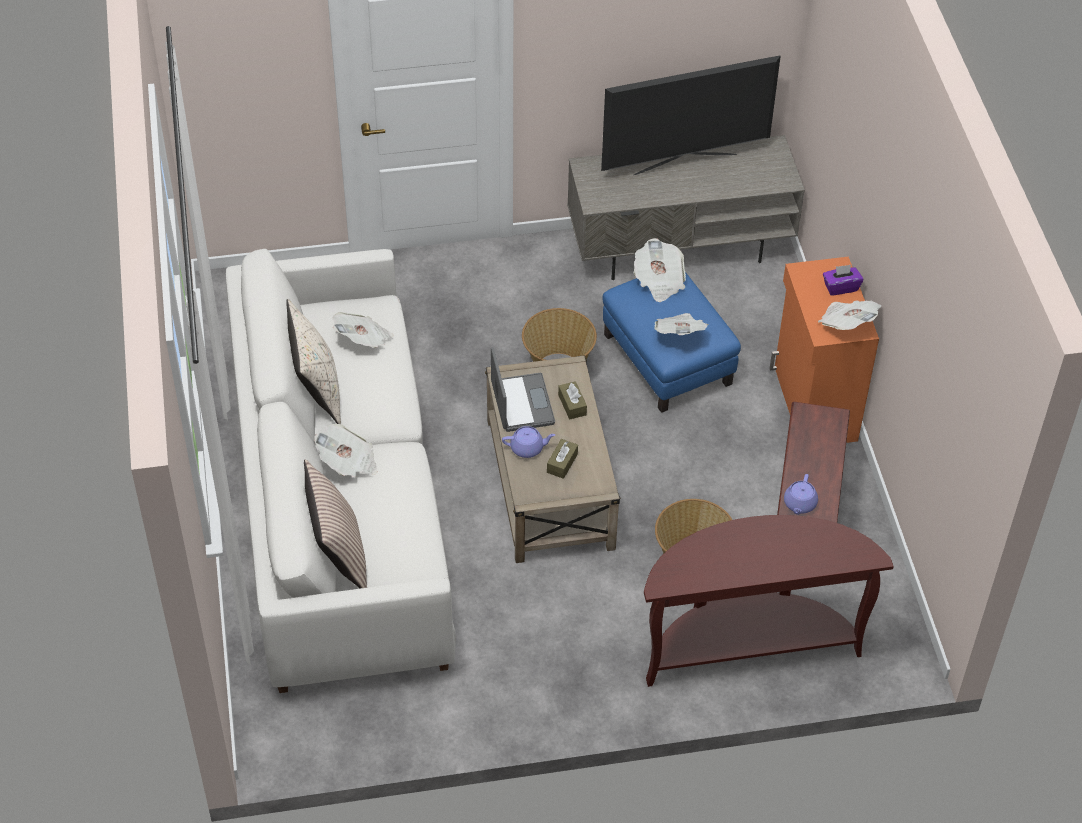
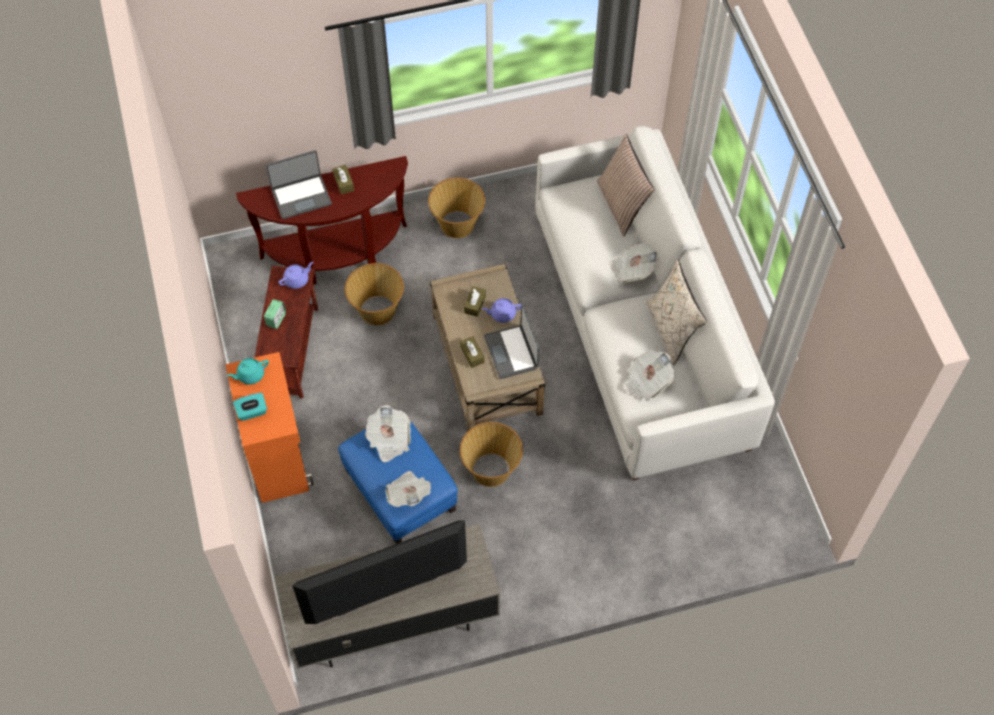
camera: 175 degrees right, 10 degrees up
purple teapot [784,474,818,515] -> purple teapot turned 45 degrees clockwise [278,262,313,289]
newspaper [818,300,881,330] -> turquoise teapot [227,358,269,385]
purple tissue box [823,265,863,296] -> turquoise tissue box [233,393,267,421]
none -> alarm clock [264,299,286,329]
none -> laptop [266,150,332,219]
none -> brown tissue box [333,165,354,195]
none -> basket [428,178,485,238]

